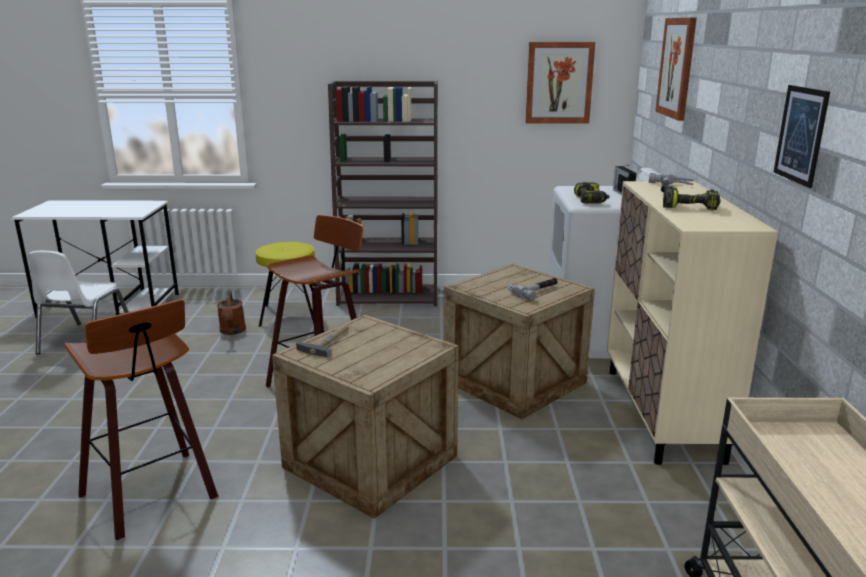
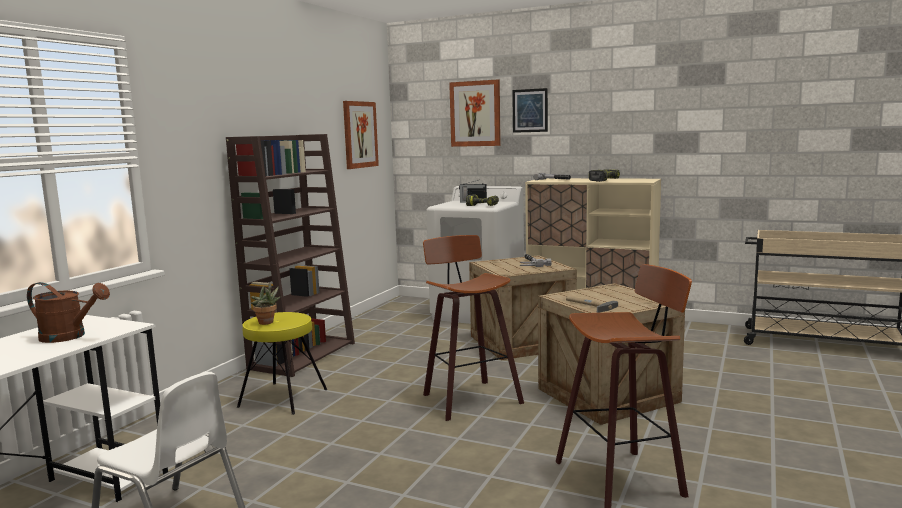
camera: 65 degrees left, 10 degrees down
brown watering can [217,292,246,335] -> brown watering can moved to [27,282,110,343]
picture [774,85,830,188] -> picture moved to [512,88,548,133]
none -> potted plant [251,283,281,325]

